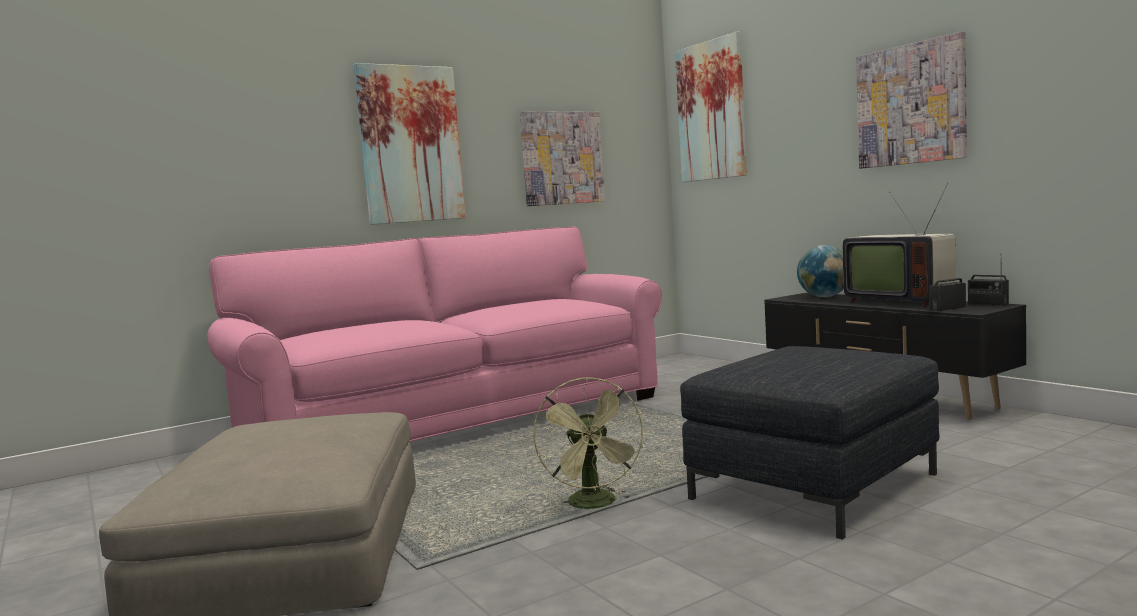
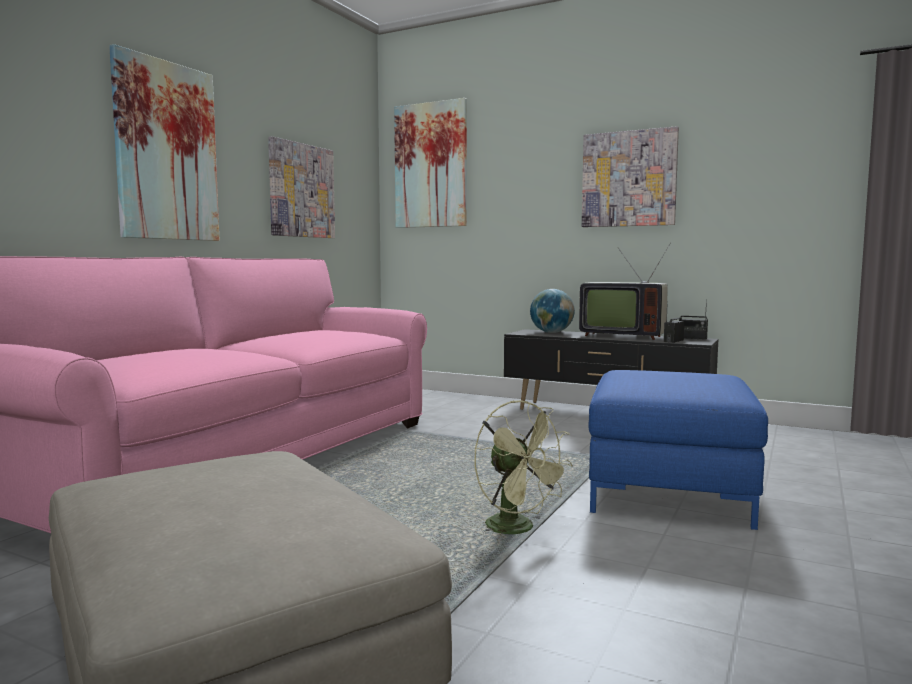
camera: 30 degrees left, 0 degrees up
grey ottoman [680,346,940,539] -> blue ottoman [588,370,768,530]

